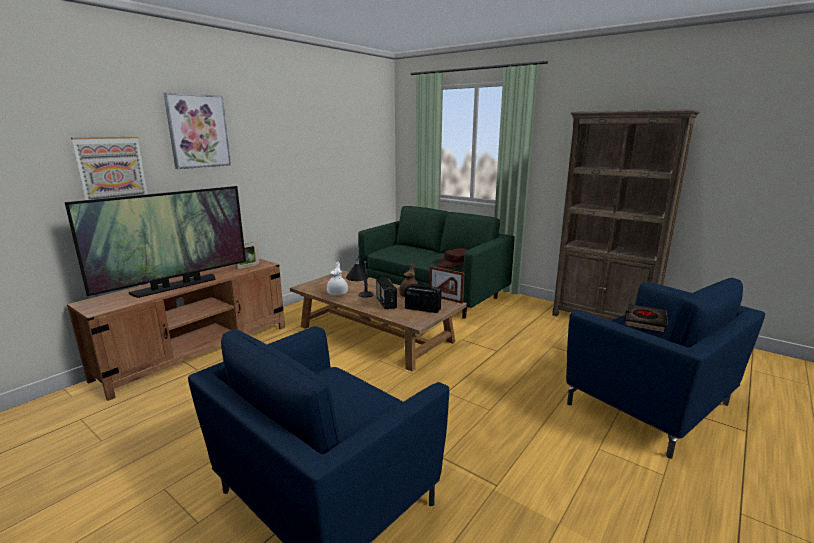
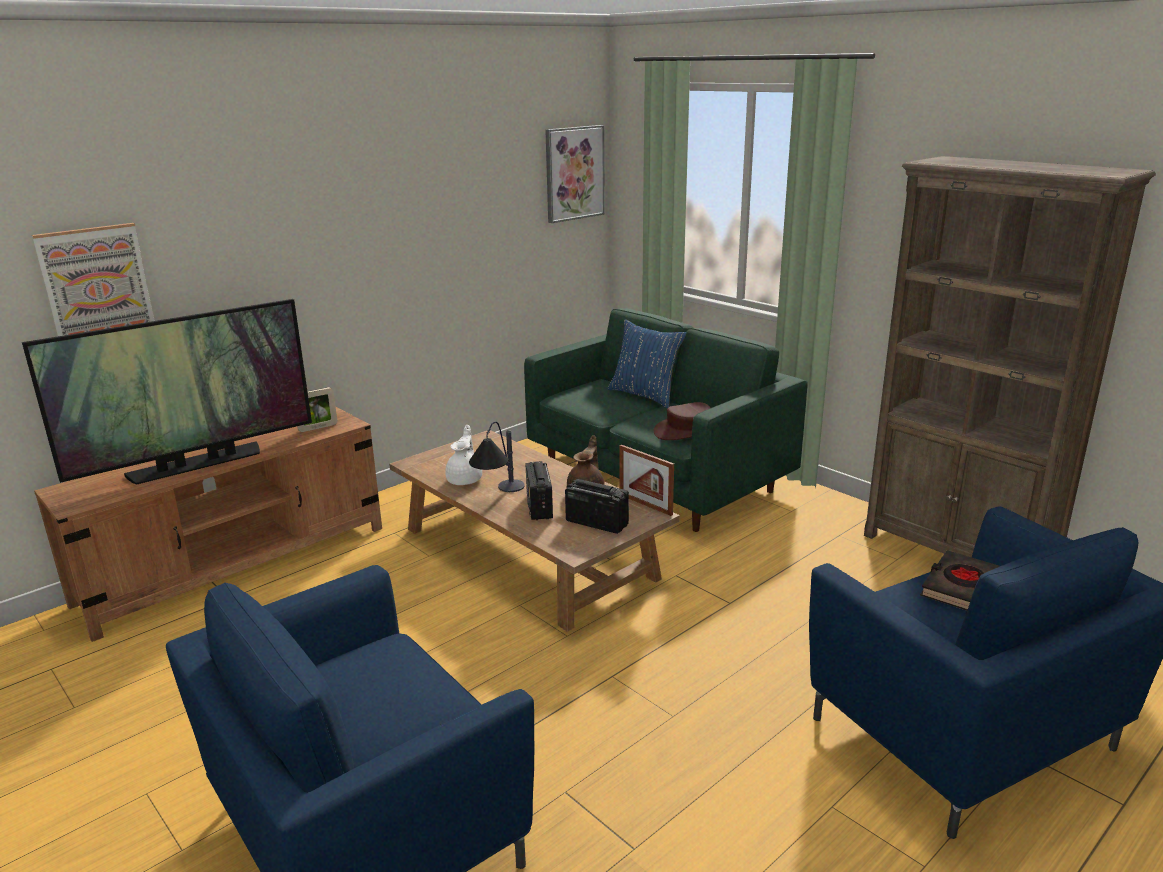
camera: 10 degrees right, 5 degrees up
picture [164,93,231,169] -> picture moved to [545,125,605,223]
none -> blue pillow [608,319,687,408]

